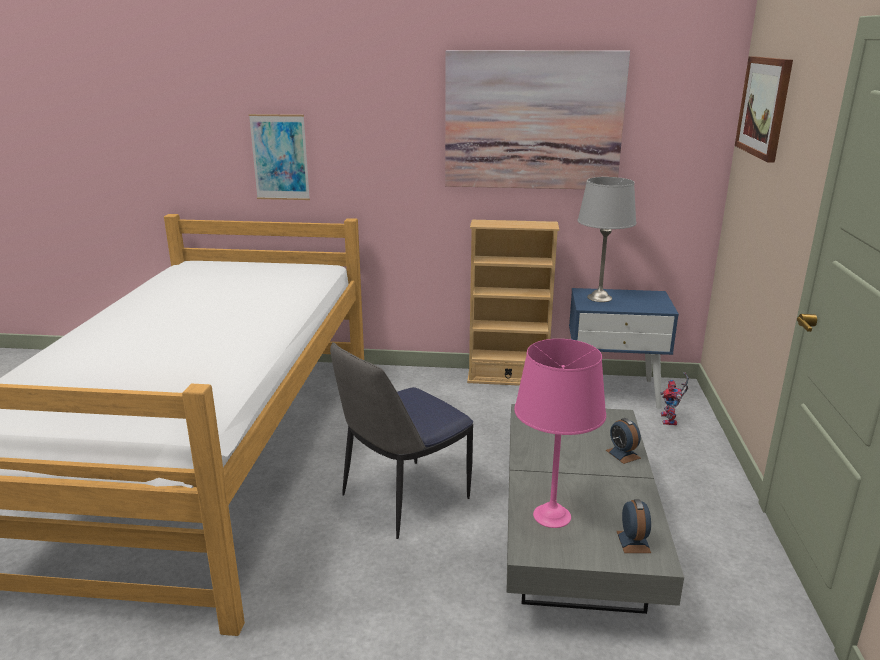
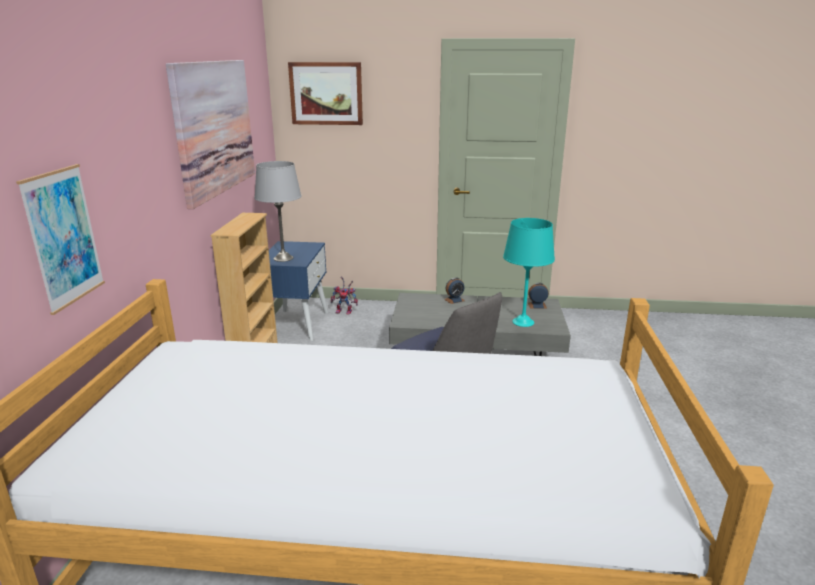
camera: 90 degrees left, 0 degrees up
pink table lamp [514,339,606,528] -> turquoise table lamp [503,218,555,327]

